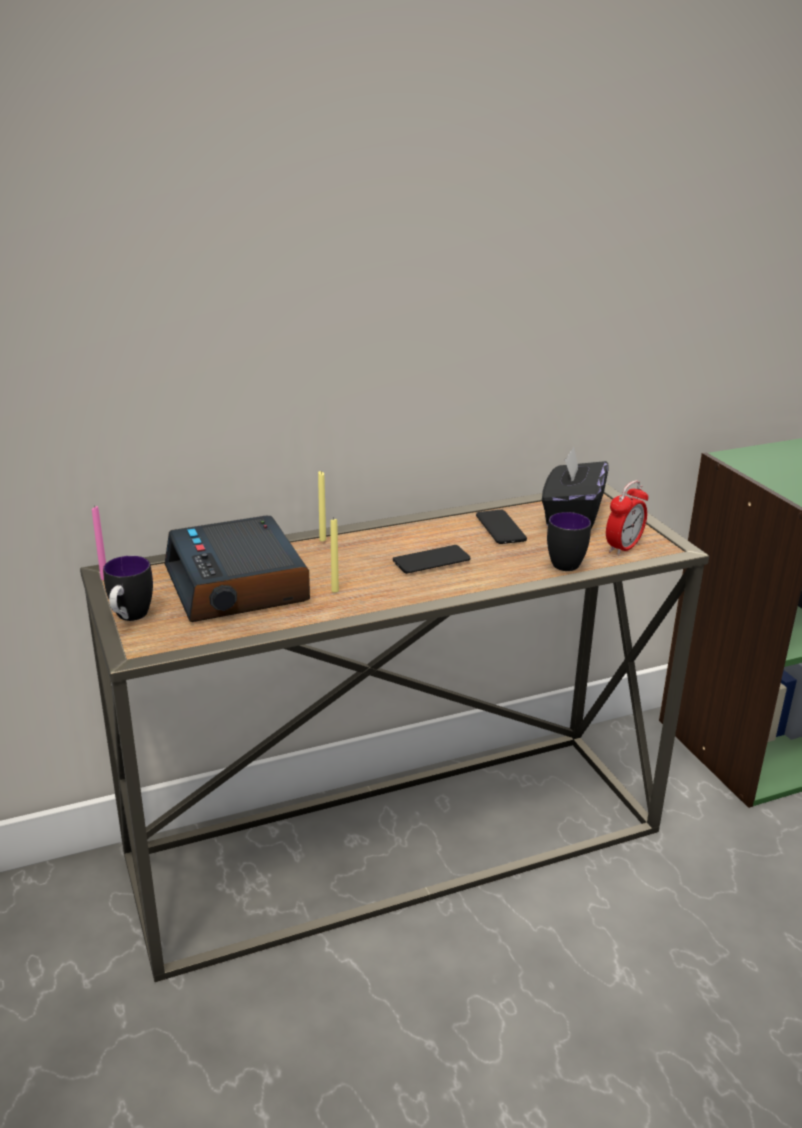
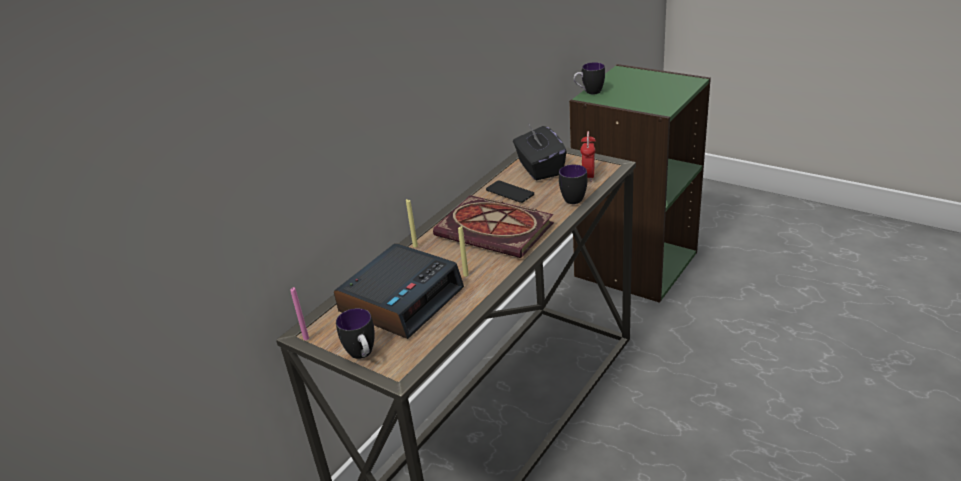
camera: 30 degrees left, 5 degrees up
alarm clock [165,516,310,622] -> alarm clock turned 90 degrees counterclockwise [334,243,464,339]
phone [393,545,470,574] -> book [433,195,554,258]
none -> mug [573,62,605,95]

